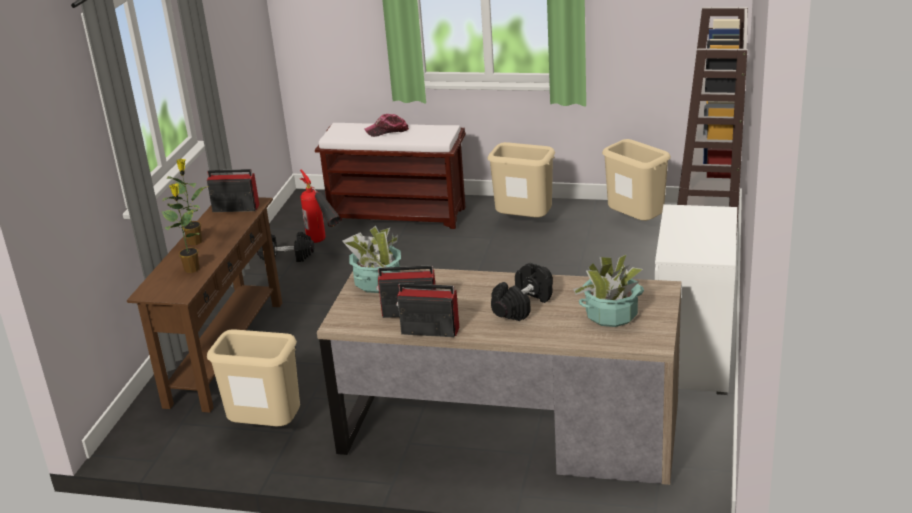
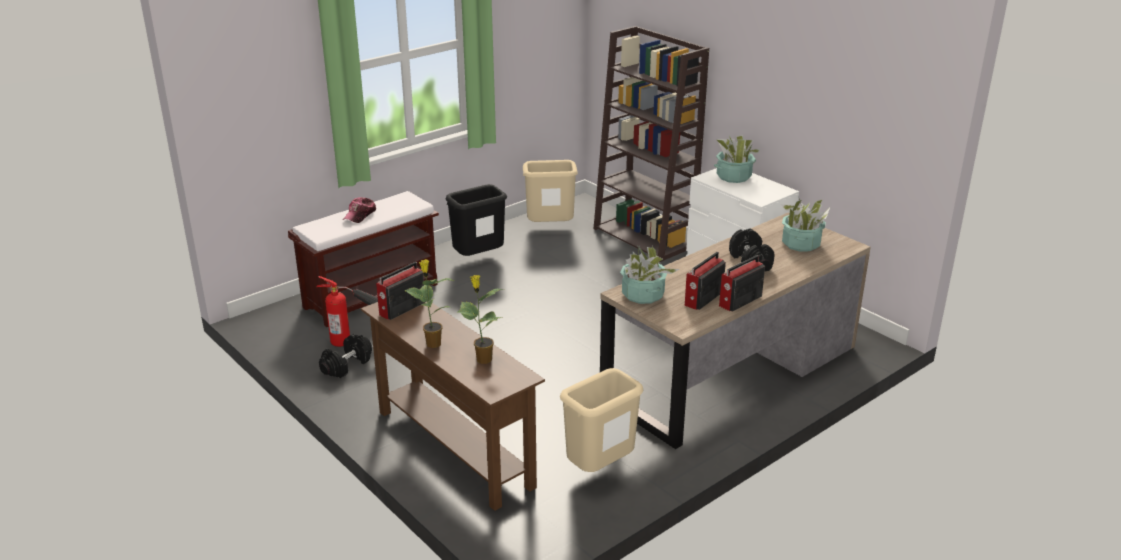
camera: 55 degrees left, 0 degrees up
beige trash can [487,142,555,218] -> black trash can [445,184,507,256]
none -> potted plant [714,135,760,183]

